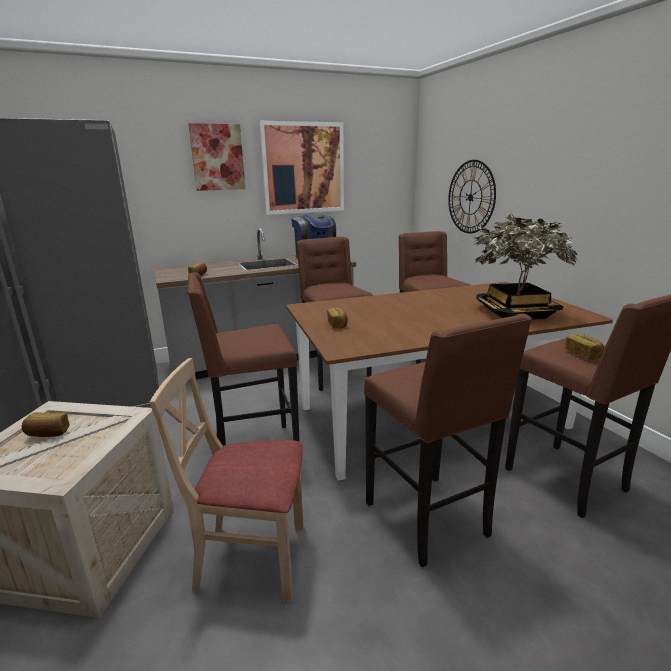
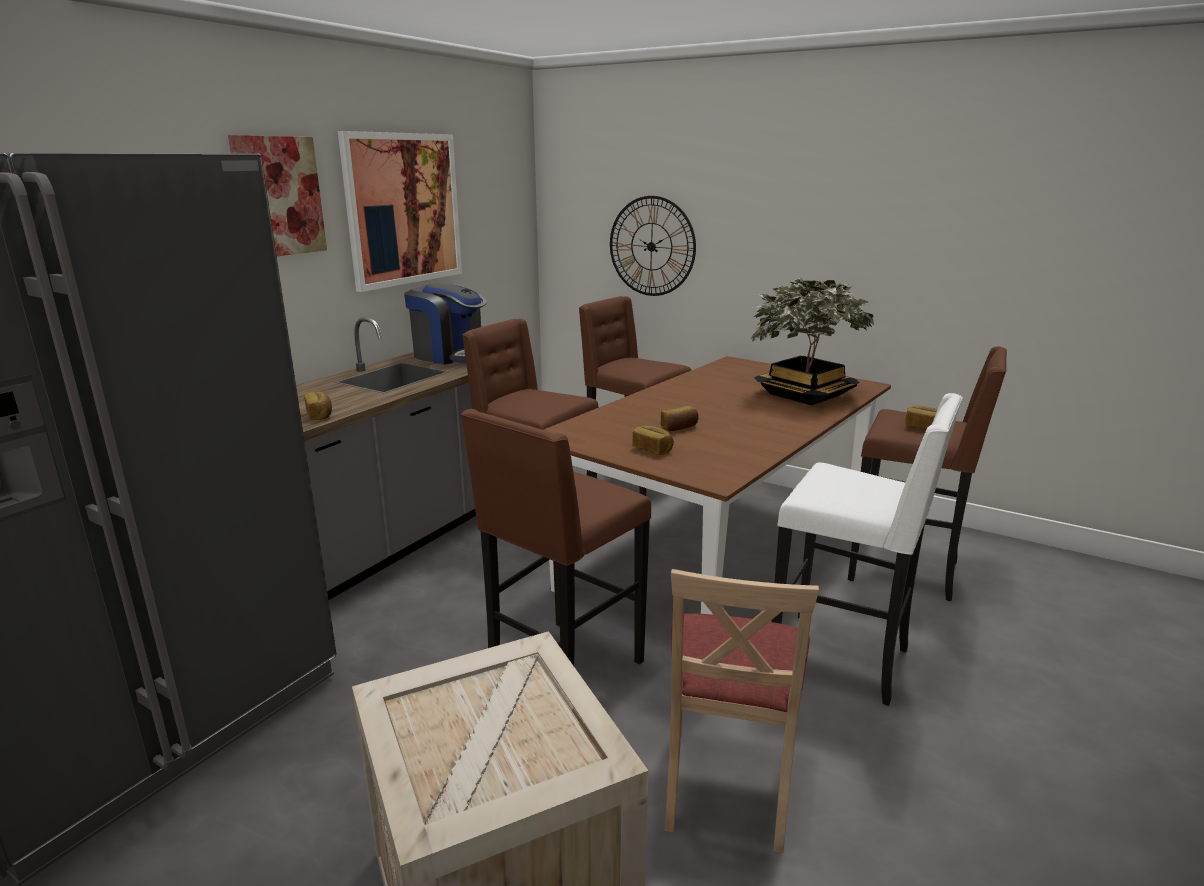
camera: 35 degrees left, 0 degrees up
bread [22,412,70,437] -> bread moved to [661,406,698,431]
beige chair [150,358,303,602] -> beige chair turned 45 degrees counterclockwise [665,569,819,853]
brown stool [364,314,532,567] -> white stool [771,393,963,706]

